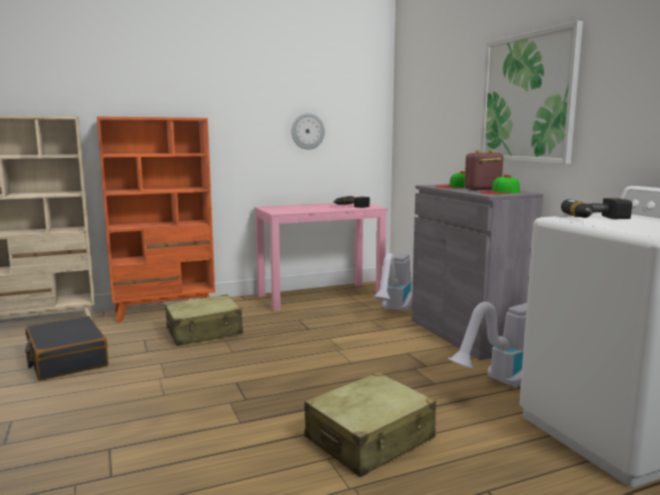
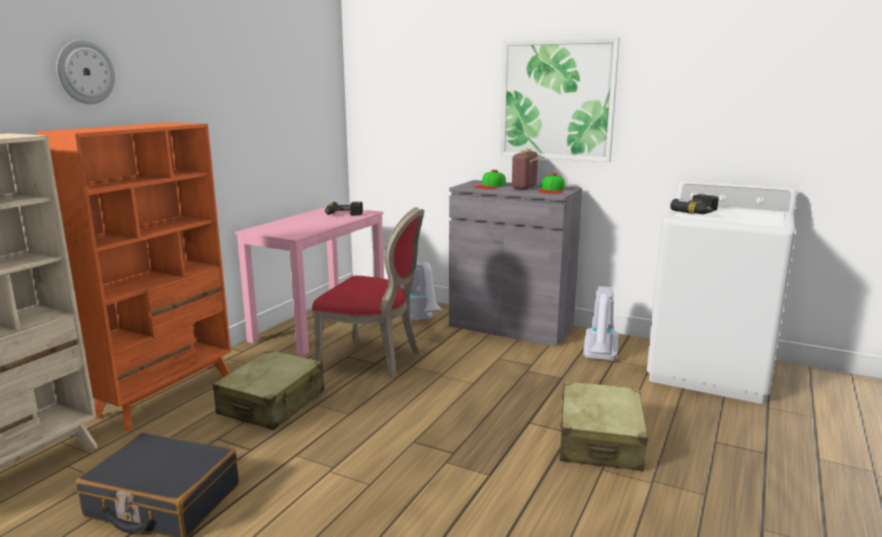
camera: 40 degrees left, 5 degrees up
wall clock [291,113,325,150] -> wall clock moved to [56,40,115,104]
none -> red chair [312,207,424,378]

